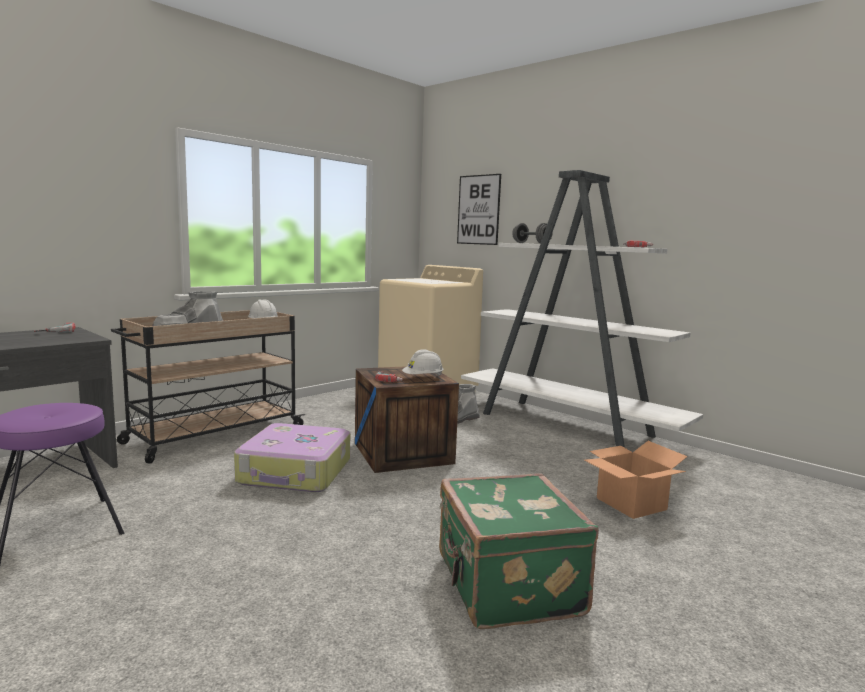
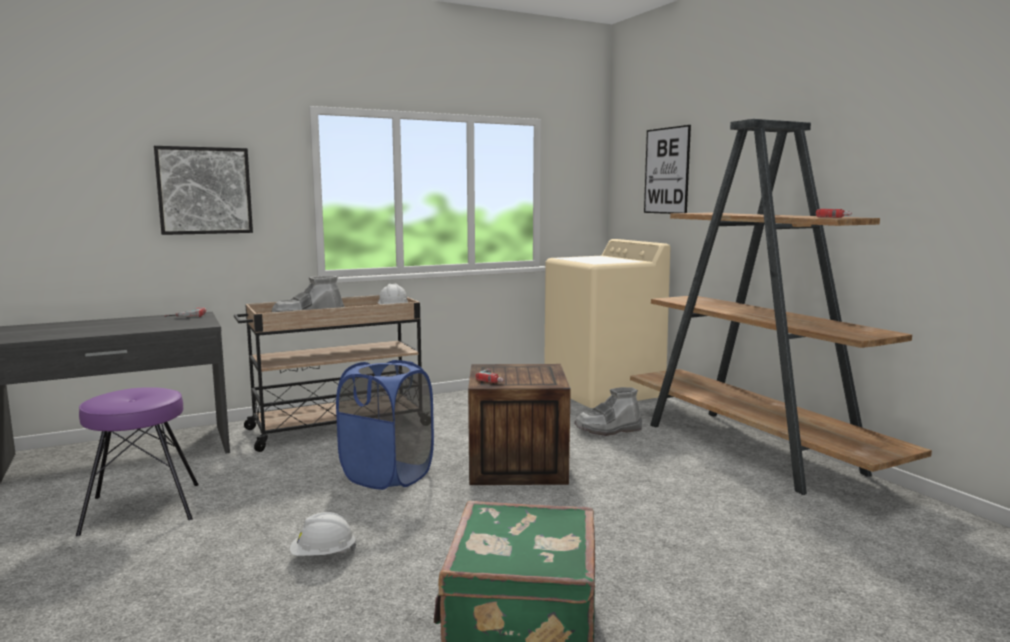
camera: 20 degrees right, 0 degrees up
suitcase [234,423,350,492] -> blue laundry basket [336,360,434,490]
white hard hat [402,349,444,377] -> white hard hat moved to [290,512,357,556]
white bookcase [461,170,703,448] -> brown bookcase [630,119,932,495]
grey dumbbell [512,223,553,244] -> none
cardboard box [584,441,687,519] -> none
none -> picture [154,146,253,235]

